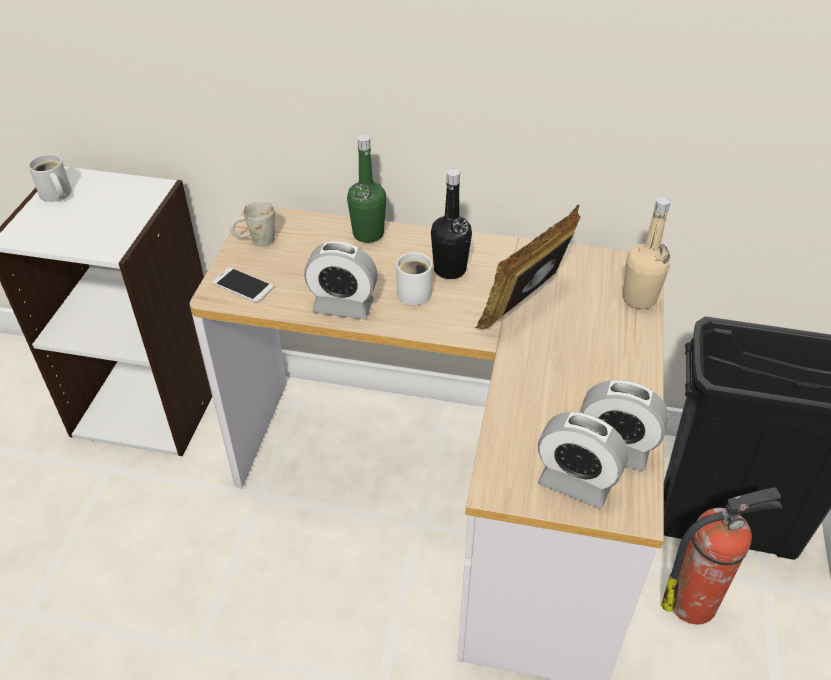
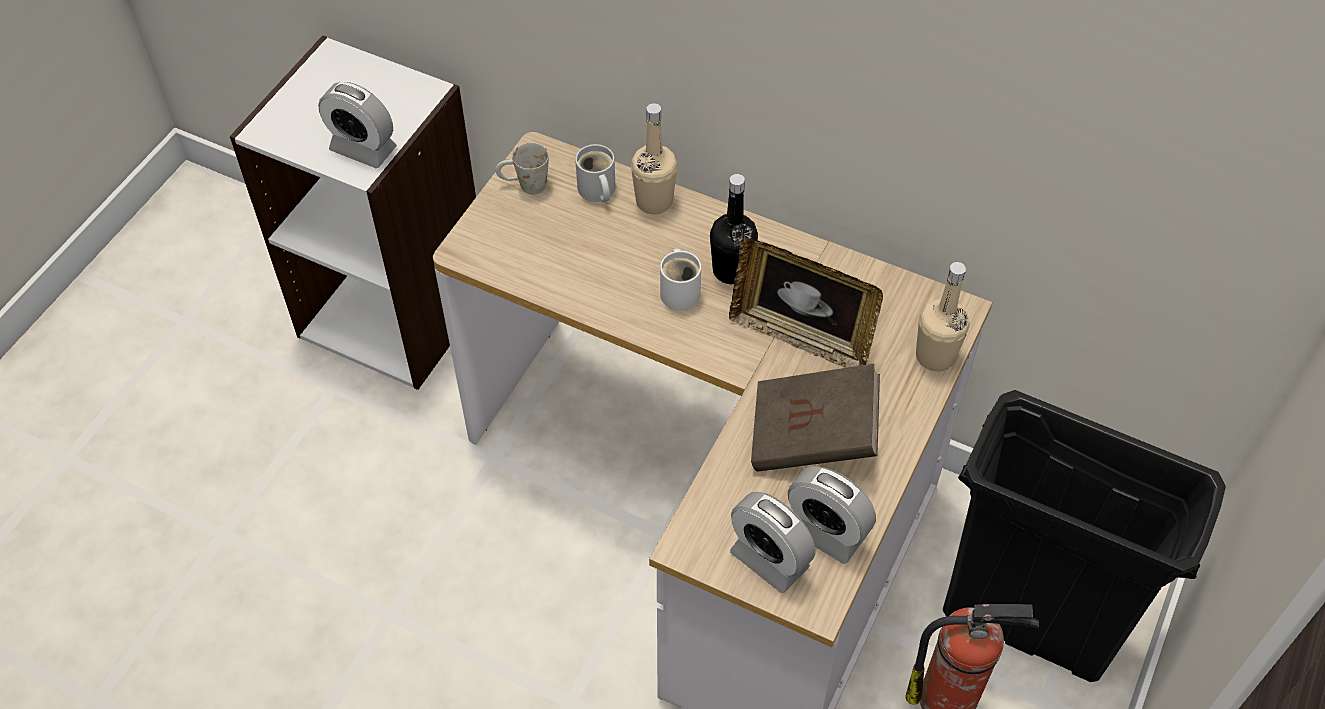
camera: 15 degrees right, 10 degrees up
white mug [28,154,72,202] -> white mug moved to [575,144,616,202]
phone [212,267,274,303] -> none
alarm clock [304,241,378,320] -> alarm clock moved to [318,82,397,168]
green bottle [347,135,386,243] -> beige bottle [631,103,677,214]
picture frame [475,205,580,330] -> picture frame turned 120 degrees counterclockwise [729,238,883,368]
none -> brown book [751,364,880,472]

